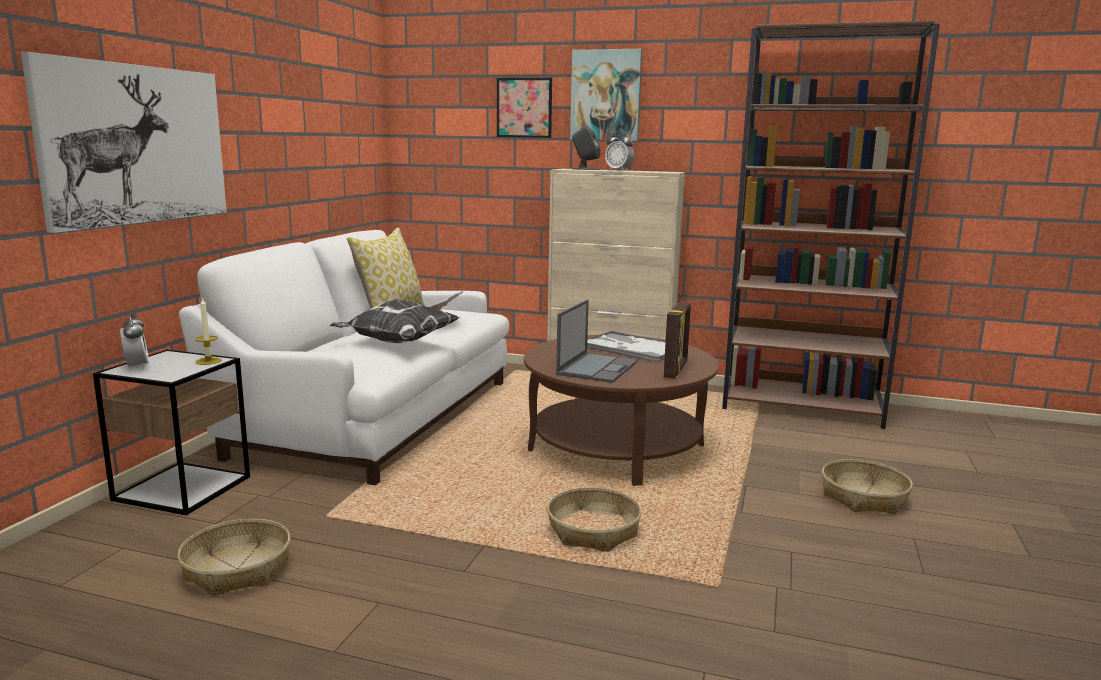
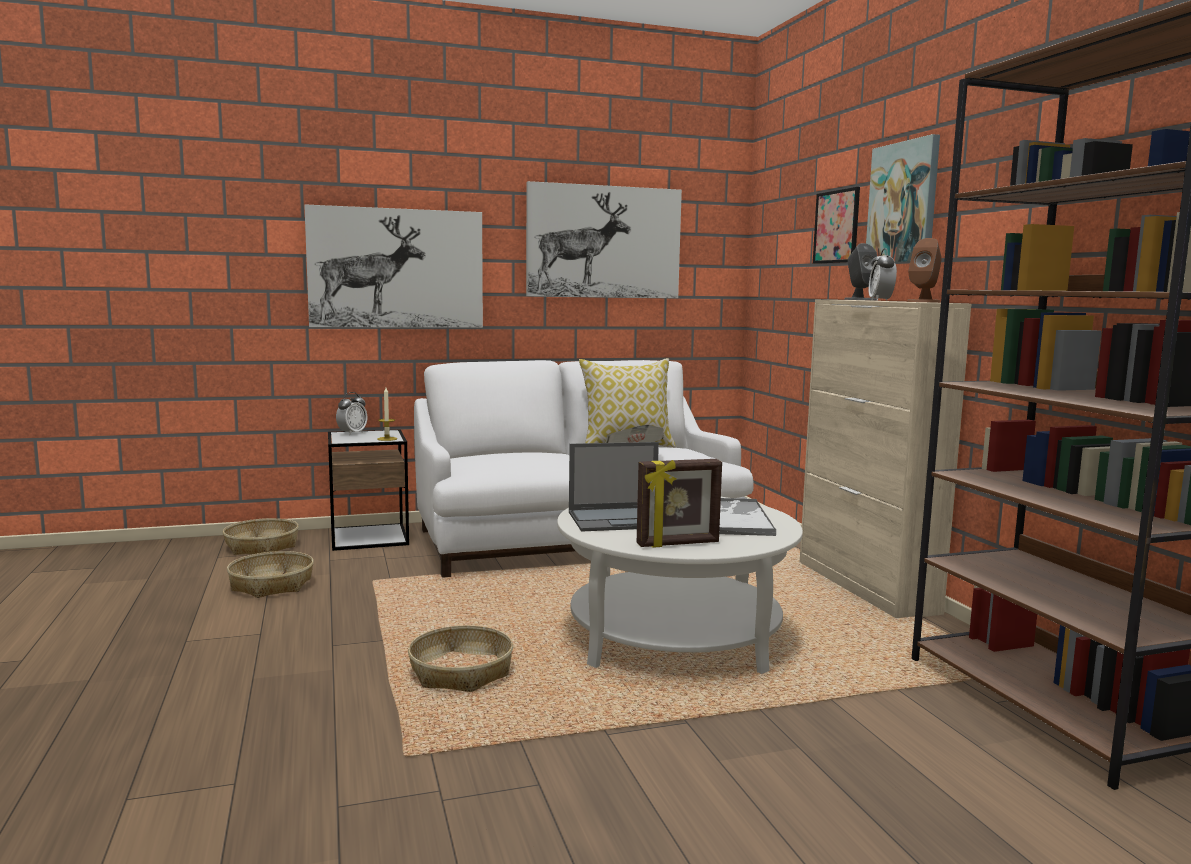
camera: 55 degrees right, 5 degrees down
pillow [330,300,460,343] -> none
brown coffee table [524,335,719,486] -> white coffee table [557,497,803,674]
basket [822,459,913,514] -> basket moved to [223,518,299,555]
none -> picture [526,181,682,298]
none -> brown speaker [907,238,942,302]

